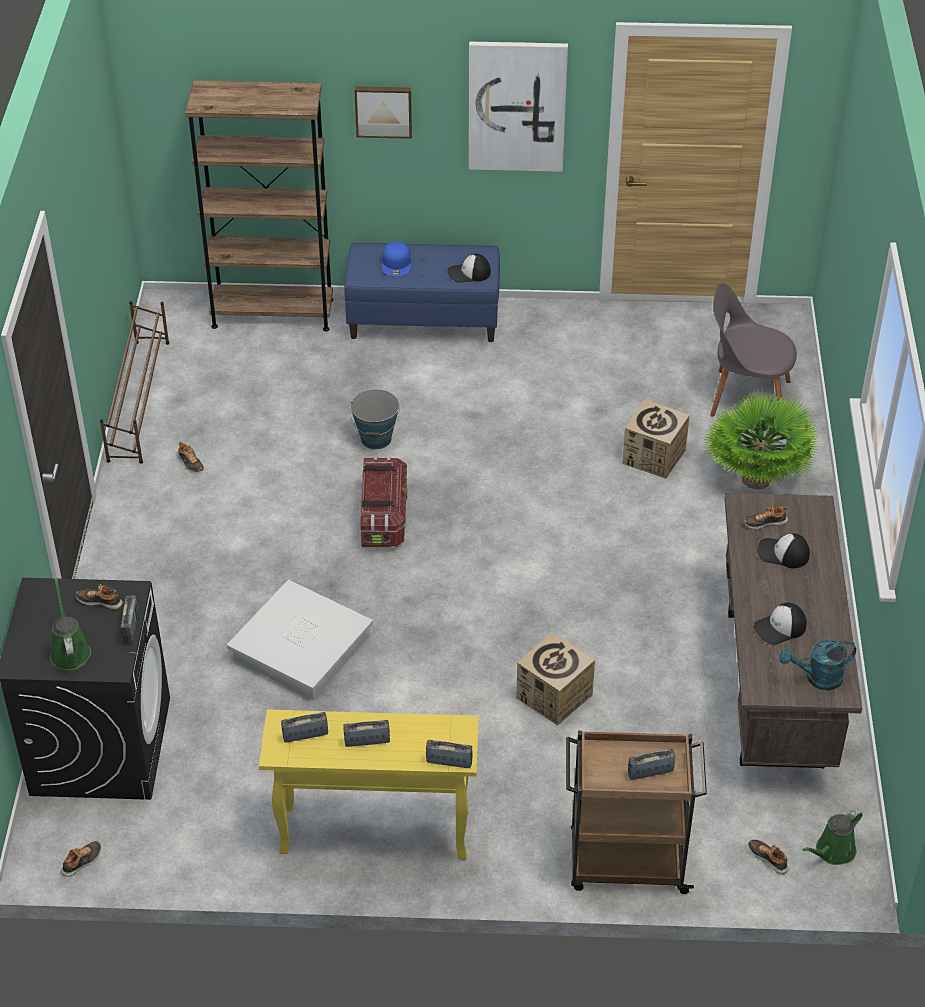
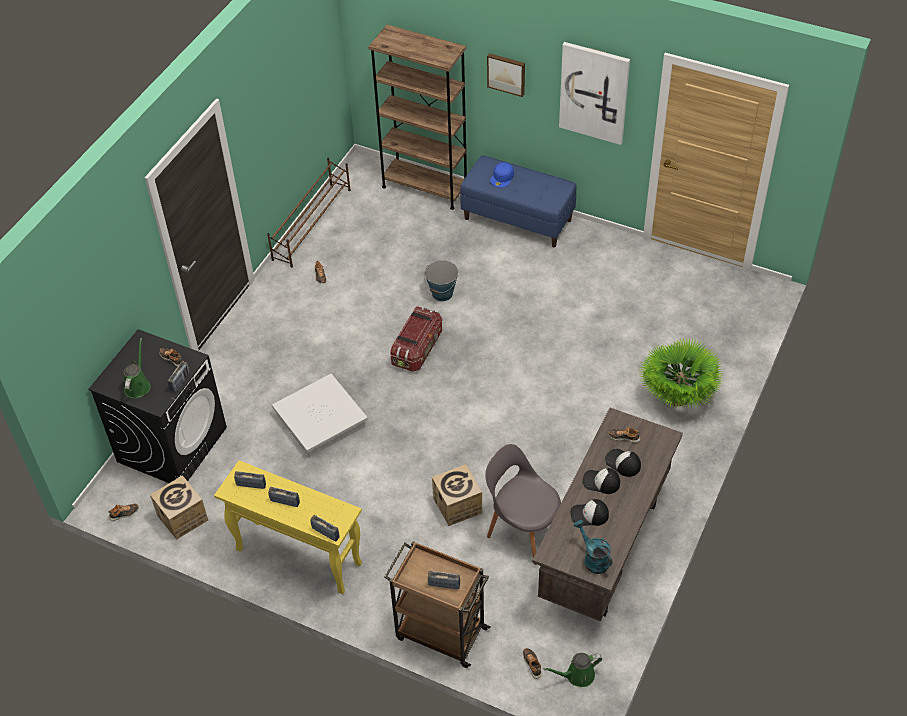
camera: 25 degrees right, 5 degrees up
cap [448,254,491,283] -> cap moved to [583,468,620,494]
cardboard box [622,399,690,479] -> cardboard box moved to [150,475,208,540]
grey chair [710,283,797,417] -> grey chair moved to [485,444,561,565]
turquoise watering can [779,640,856,691] -> turquoise watering can turned 45 degrees clockwise [574,520,612,574]

